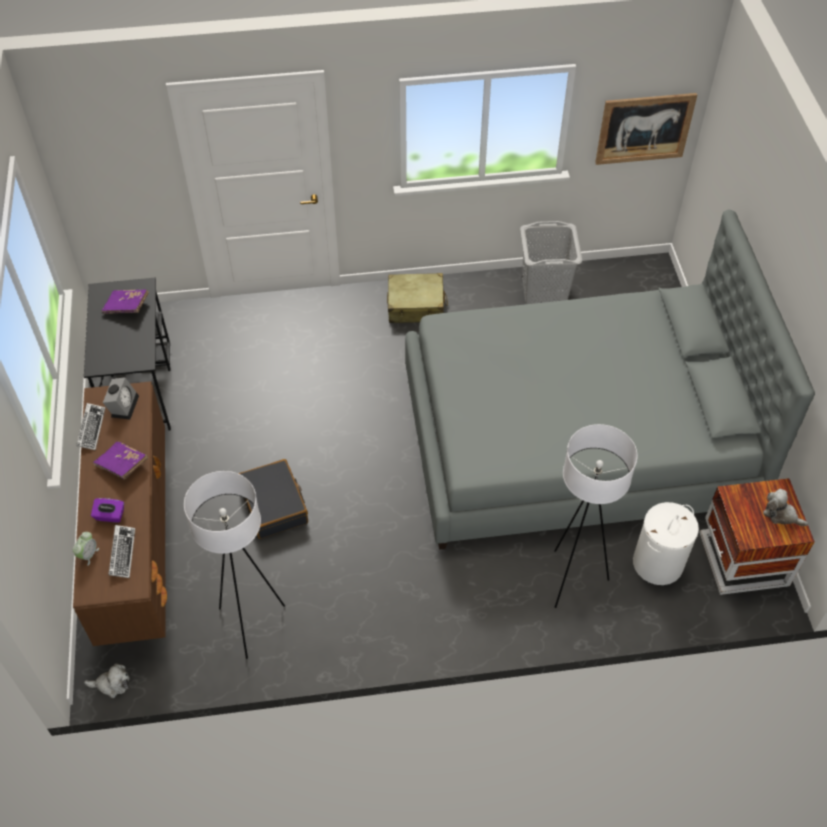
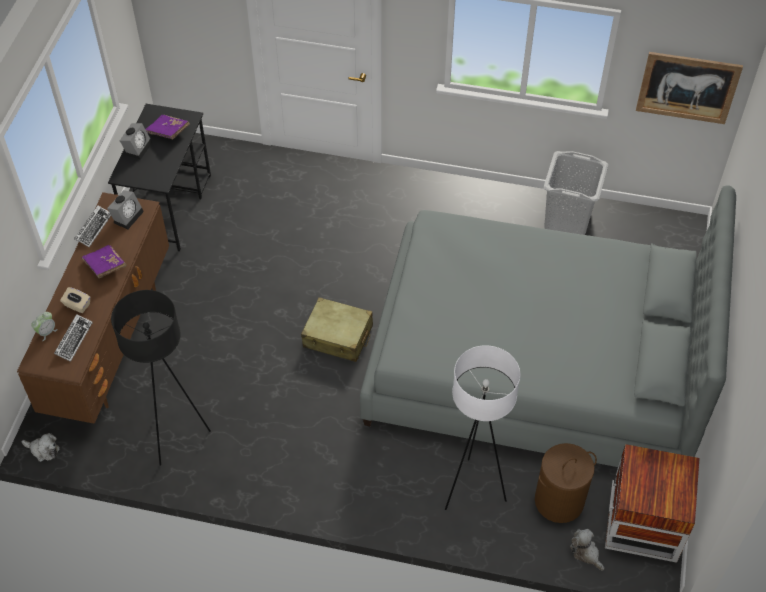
camera: 20 degrees right, 0 degrees up
purple tissue box [91,498,124,523] -> beige tissue box [60,287,90,313]
white floor lamp [184,471,285,659] -> black floor lamp [111,290,211,466]
black suitcase [238,459,308,539] -> none
beige suitcase [387,273,448,323] -> beige suitcase moved to [301,297,373,362]
white laundry basket [633,502,699,585] -> brown laundry basket [535,443,597,523]
plush toy [763,489,808,526] -> plush toy moved to [570,529,604,570]
none -> alarm clock [120,123,152,160]

